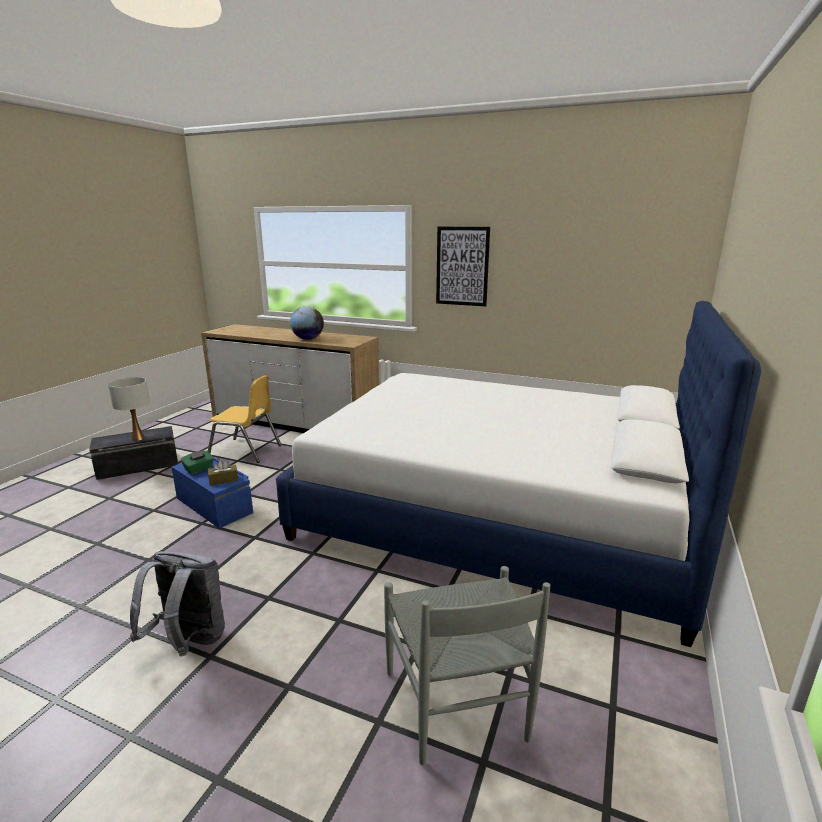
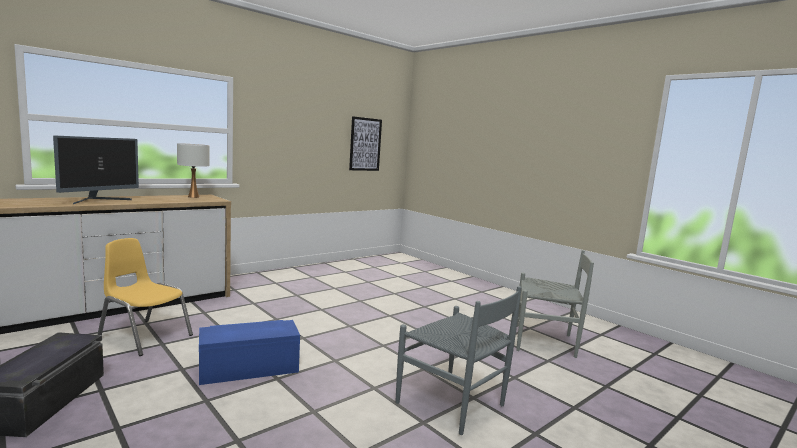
camera: 65 degrees left, 10 degrees down
white table lamp [108,377,150,441] -> white table lamp moved to [177,143,210,198]
grey backpack [130,551,225,656] -> grey chair [395,286,522,435]
green tissue box [181,450,214,475] -> none
yellow chair [208,375,281,463] -> yellow chair turned 105 degrees counterclockwise [97,238,193,356]
brown tissue box [208,460,238,486] -> none
white bed [276,301,761,647] -> none
globe [290,306,324,340] -> none
picture [436,227,490,306] -> picture moved to [349,116,382,171]
none -> monitor [53,135,139,204]

